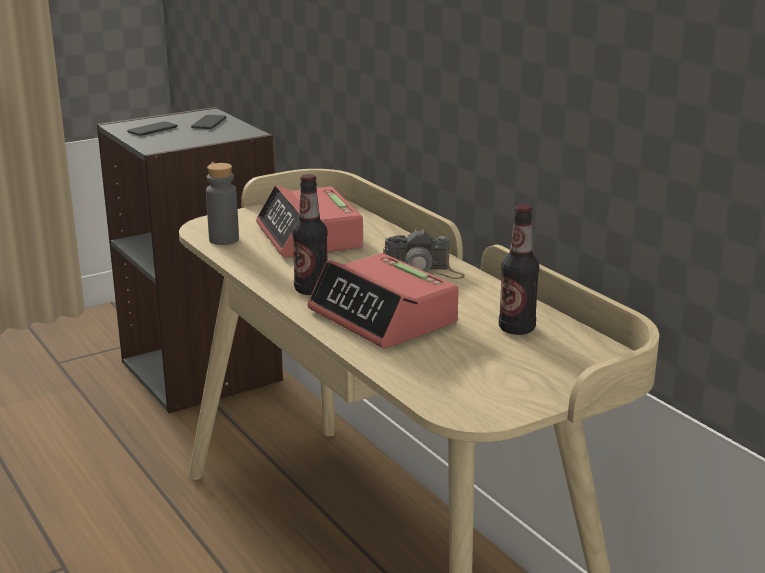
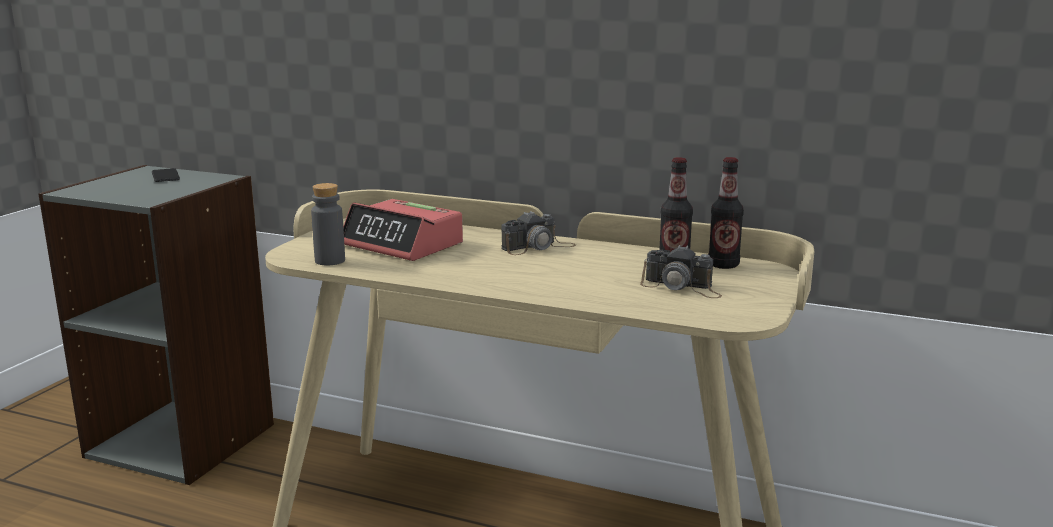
camera: 35 degrees left, 5 degrees down
phone [127,121,178,136] -> none
bottle [292,174,328,295] -> bottle moved to [708,157,744,269]
alarm clock [307,253,459,349] -> none
none -> camera [640,245,722,298]

